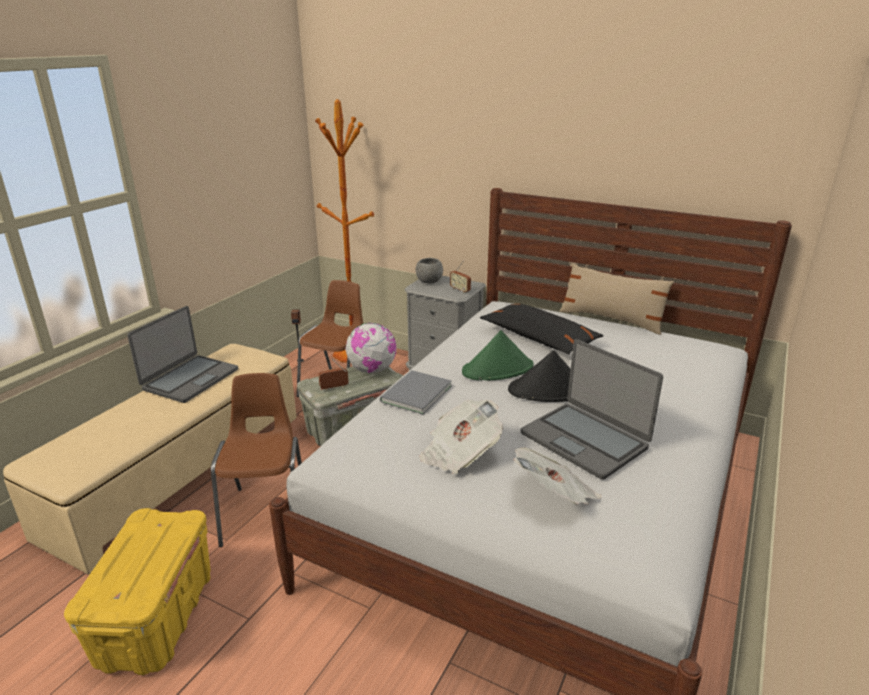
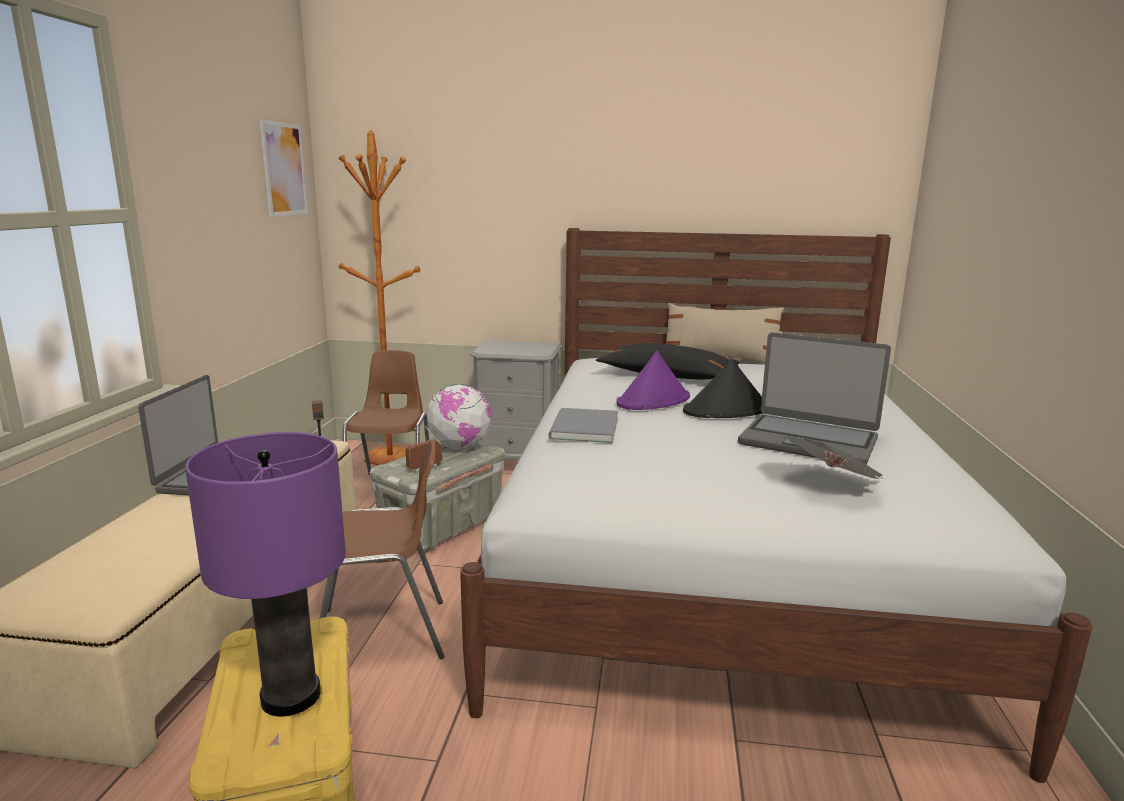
camera: 20 degrees left, 10 degrees down
brown chair [211,373,302,547] -> brown chair turned 105 degrees clockwise [320,439,444,659]
grey bowl [416,258,443,283] -> none
newspaper [419,400,503,474] -> none
radio [450,260,471,293] -> none
green hat [462,330,534,381] -> purple hat [617,351,690,410]
none -> purple table lamp [185,432,346,717]
none -> picture [260,119,308,217]

